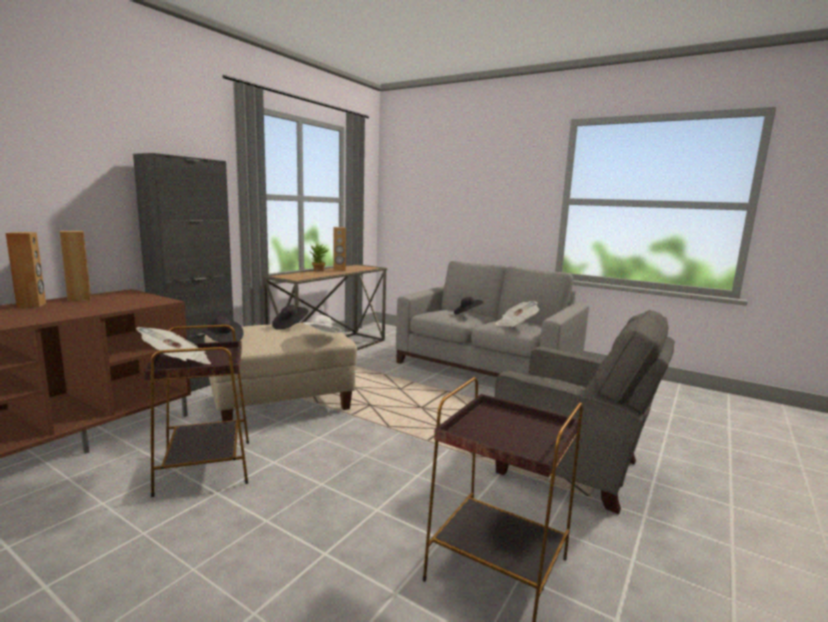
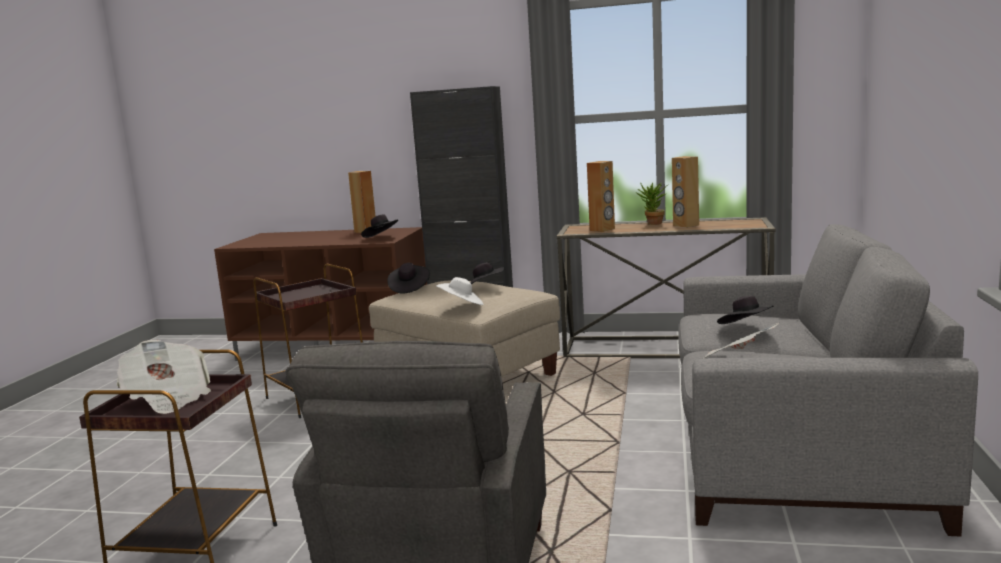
camera: 70 degrees right, 0 degrees up
brown speaker [6,232,46,308] -> brown speaker moved to [587,161,615,232]
newspaper [136,327,211,364] -> newspaper moved to [116,340,211,414]
none -> black hat [361,214,398,238]

